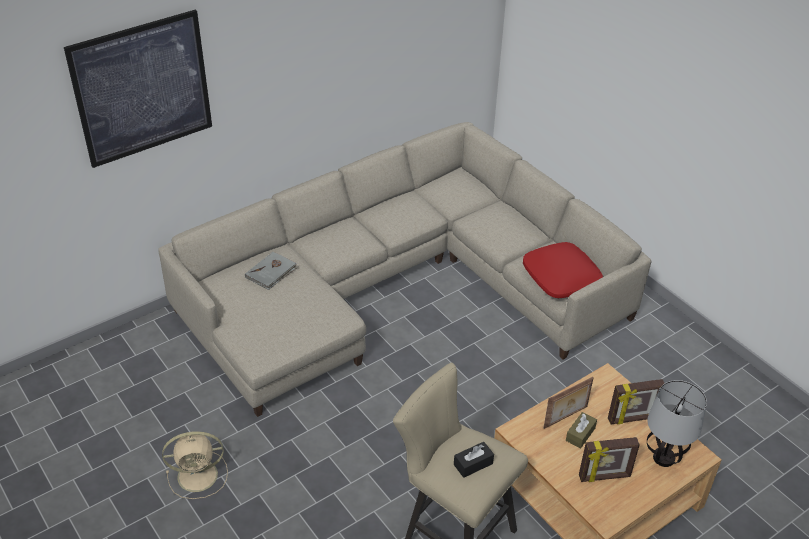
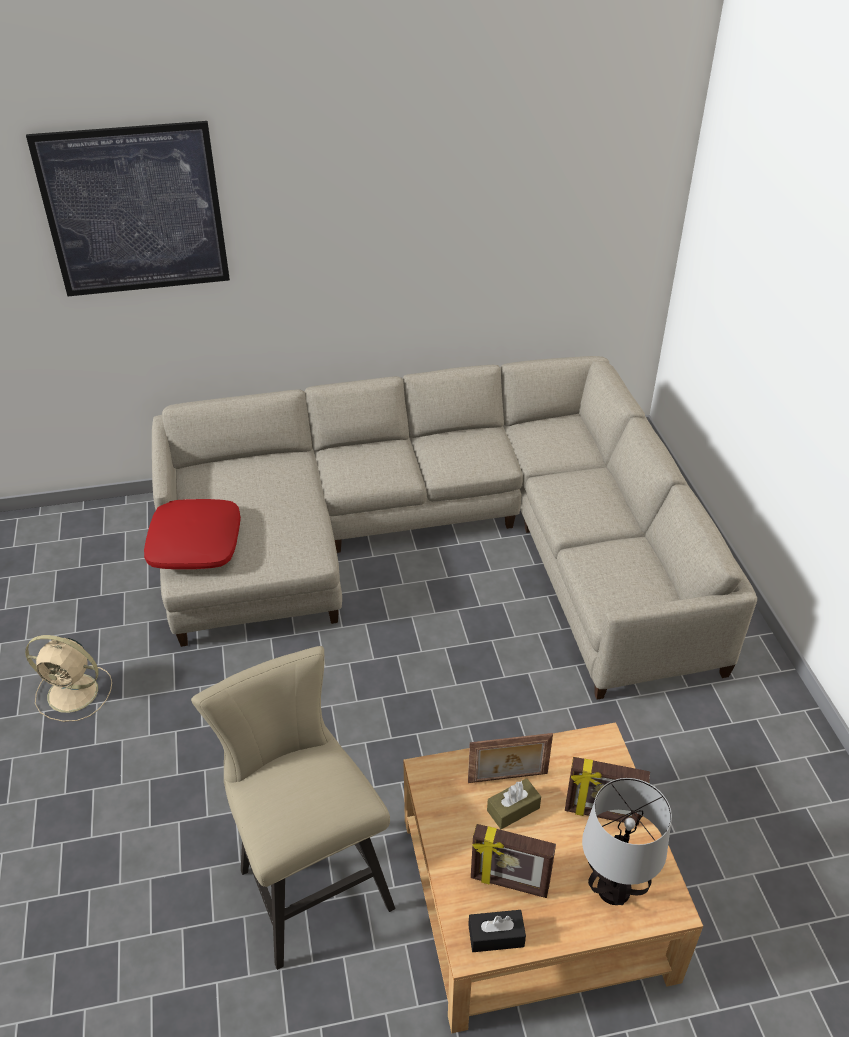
camera: 25 degrees right, 0 degrees up
grey book [245,252,298,290] -> none
black tissue box [454,442,494,478] -> black tissue box moved to [468,910,526,952]
red pillow [523,242,603,298] -> red pillow moved to [144,499,241,569]

